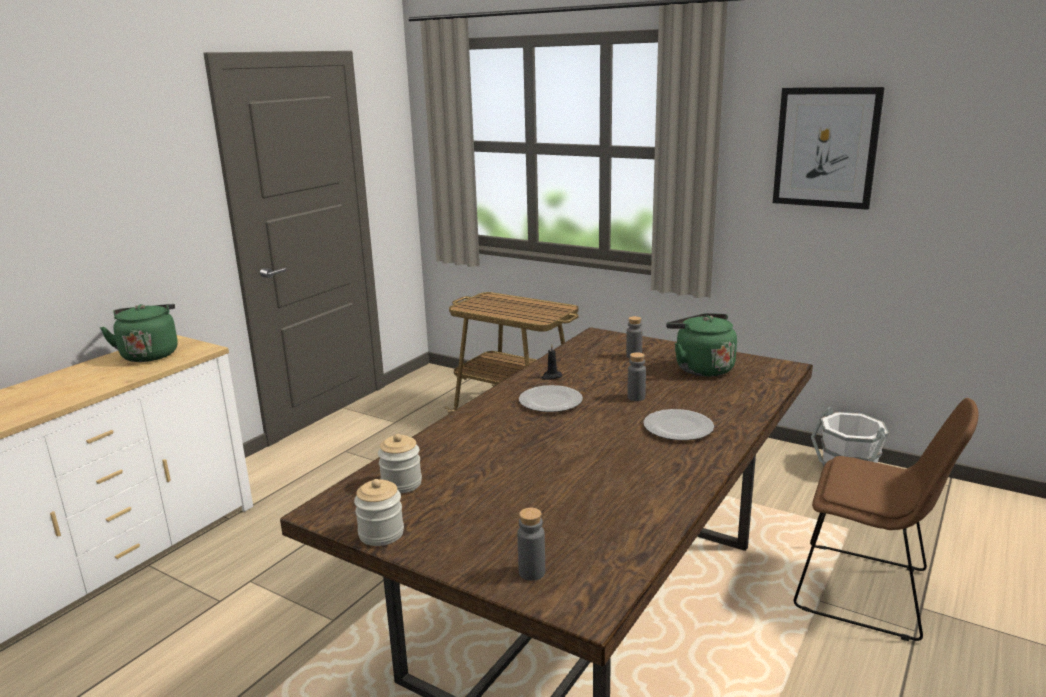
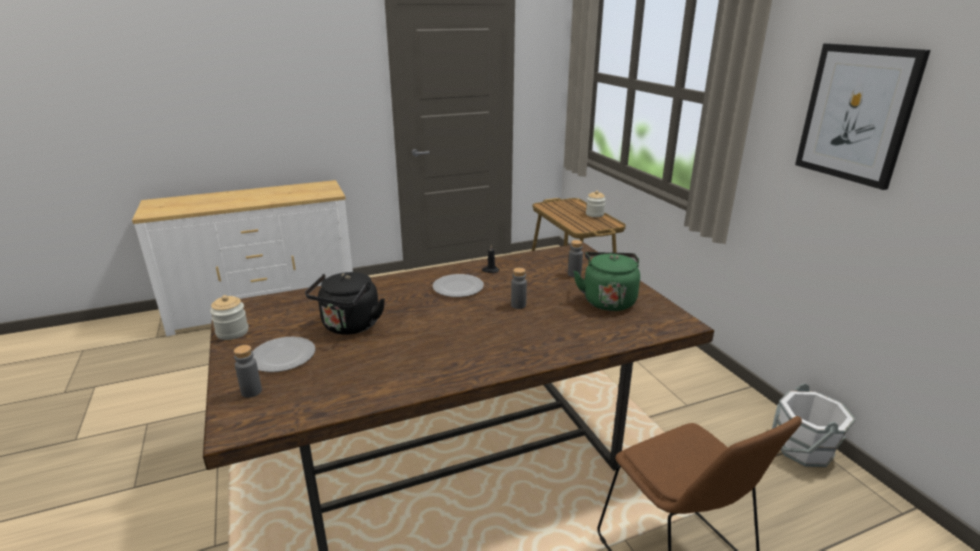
camera: 35 degrees right, 5 degrees up
green kettle [100,304,178,362] -> none
jar [378,434,422,493] -> jar moved to [586,191,606,217]
plate [643,409,714,440] -> plate moved to [252,337,315,372]
none -> black kettle [305,272,385,335]

